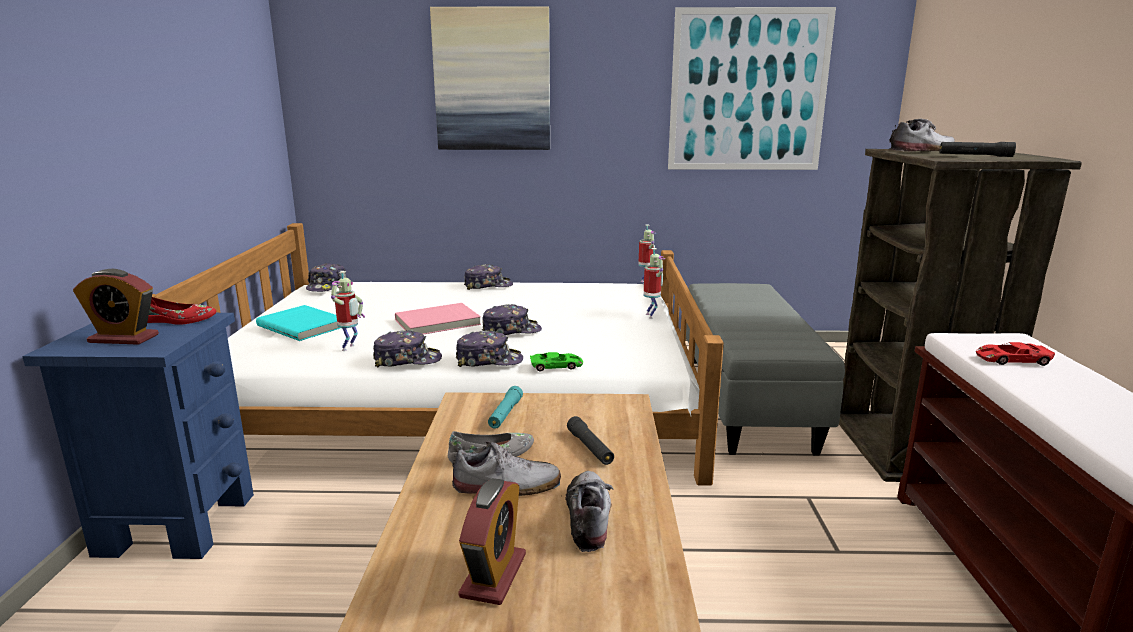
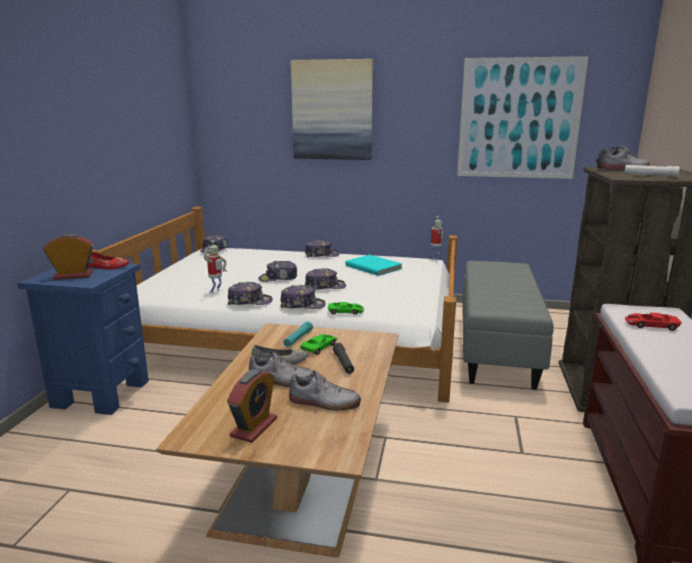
camera: 10 degrees right, 0 degrees up
alarm clock [73,269,159,345] -> alarm clock turned 150 degrees clockwise [43,233,93,280]
turquoise book [256,305,340,341] -> turquoise book moved to [345,255,402,276]
pink book [395,303,481,334] -> cap [258,261,298,282]
shoe [565,471,614,552] -> shoe turned 90 degrees clockwise [289,370,361,411]
toy robot [644,248,666,319] -> none
black flashlight [940,142,1016,157] -> white flashlight [625,165,680,177]
none -> green toy car [300,334,337,355]

